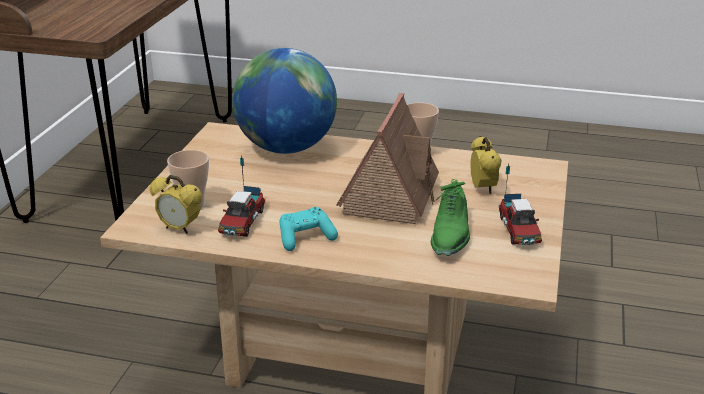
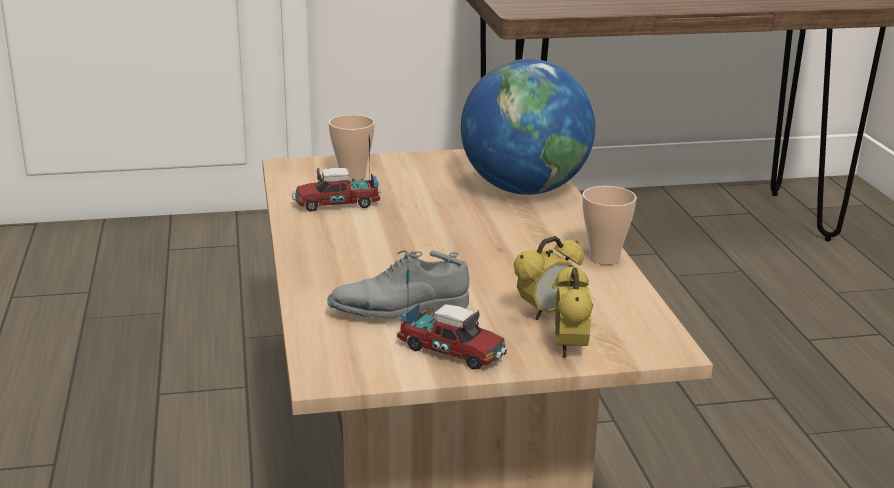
camera: 65 degrees right, 5 degrees down
alarm clock [150,175,202,234] -> alarm clock moved to [555,265,594,358]
turquoise game controller [280,207,338,251] -> none
toy house [336,93,439,224] -> none
green shoe [431,179,470,256] -> grey shoe [327,250,470,318]
toy truck [499,163,542,245] -> toy truck turned 120 degrees counterclockwise [397,266,507,370]

